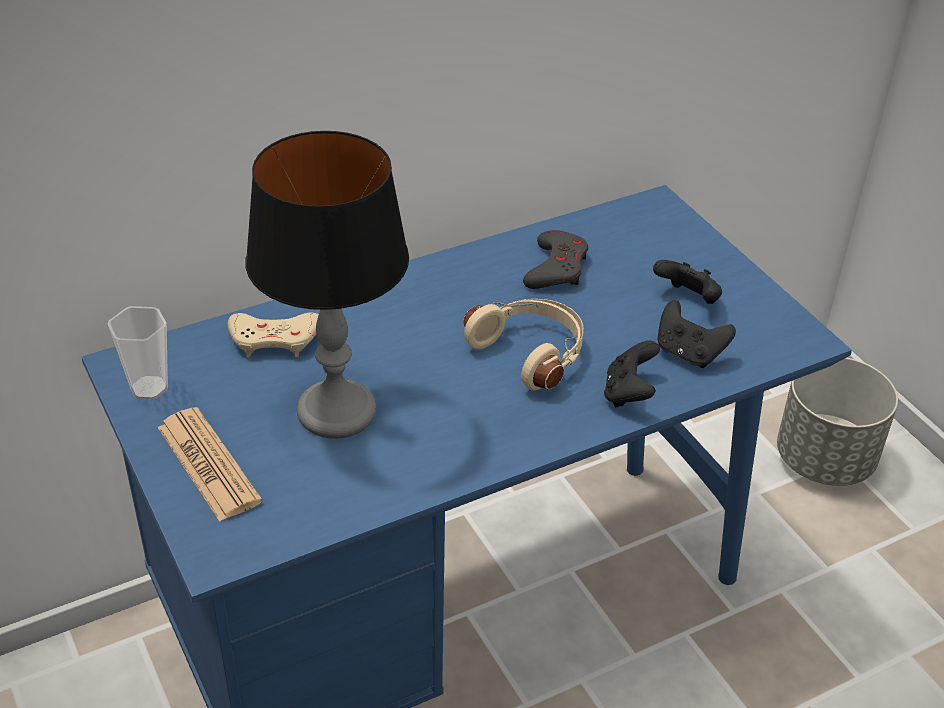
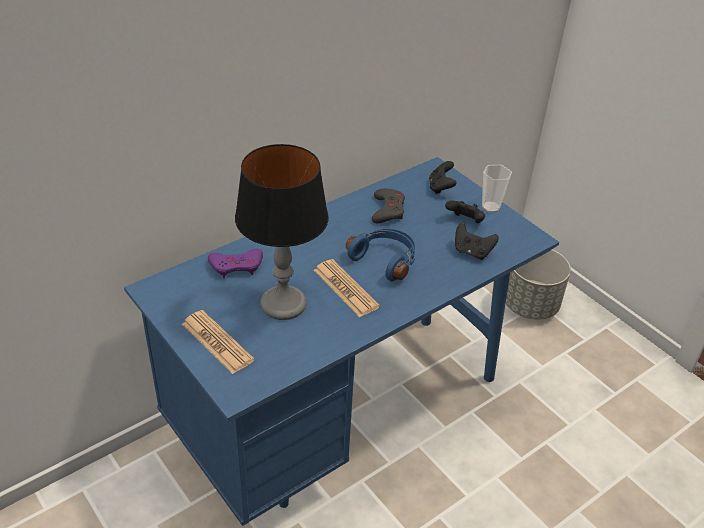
camera: 10 degrees left, 0 degrees up
cup [108,306,168,400] -> cup moved to [482,165,512,213]
beige game controller [228,312,319,358] -> purple game controller [208,249,263,278]
beige headphones [464,299,583,391] -> blue headphones [346,229,415,282]
black game controller [604,341,660,407] -> black game controller moved to [429,161,457,194]
none -> newspaper [314,259,380,317]

